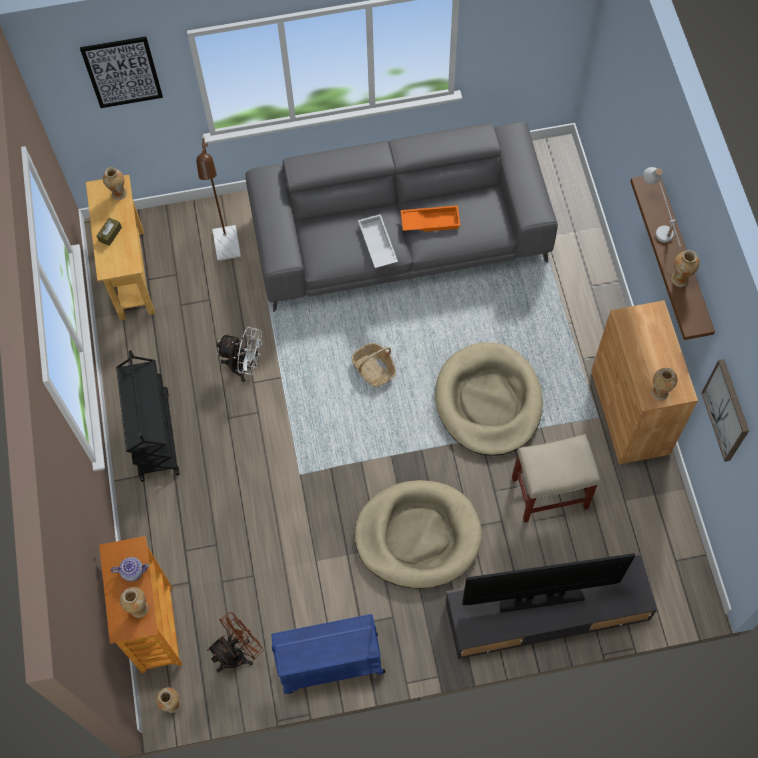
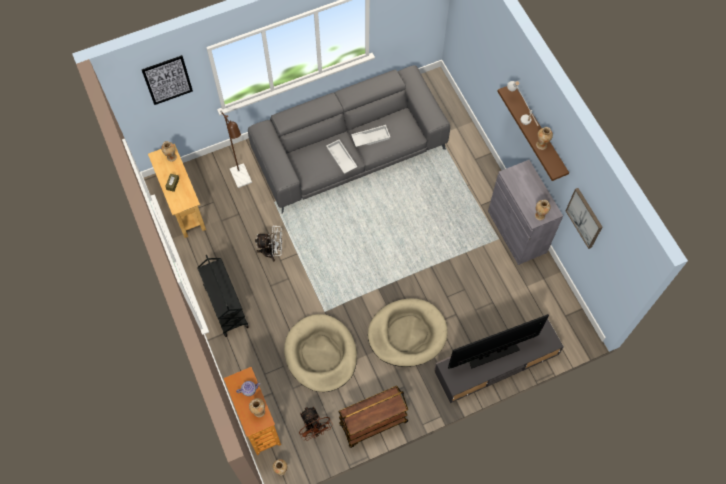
camera: 15 degrees left, 0 degrees up
brown fan [207,612,264,673] -> brown fan turned 120 degrees clockwise [299,406,333,441]
blue cart [271,614,385,694] -> brown cart [338,386,408,448]
basket [351,343,396,387] -> none
orange tray [401,205,461,232] -> white tray [351,125,390,147]
beige dog bed [435,342,543,456] -> beige dog bed moved to [284,314,357,392]
beige stool [512,434,600,523] -> none
brown cabinet [591,300,698,464] -> grey cabinet [488,160,563,265]

